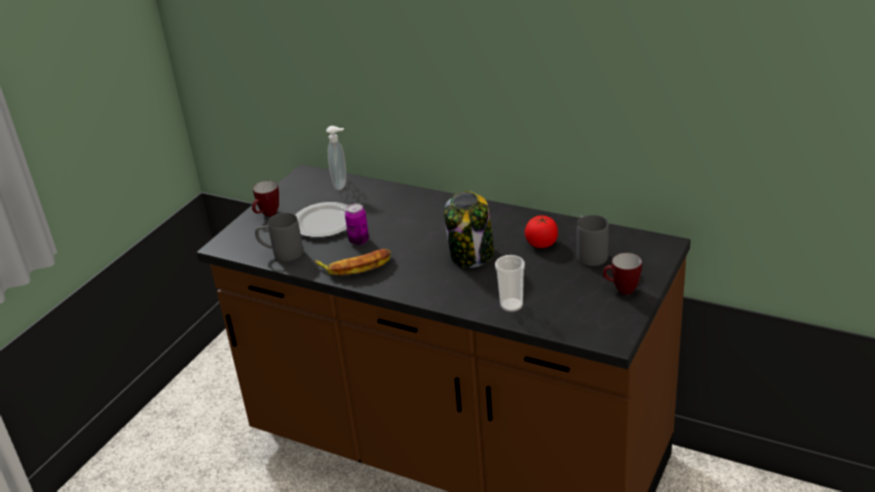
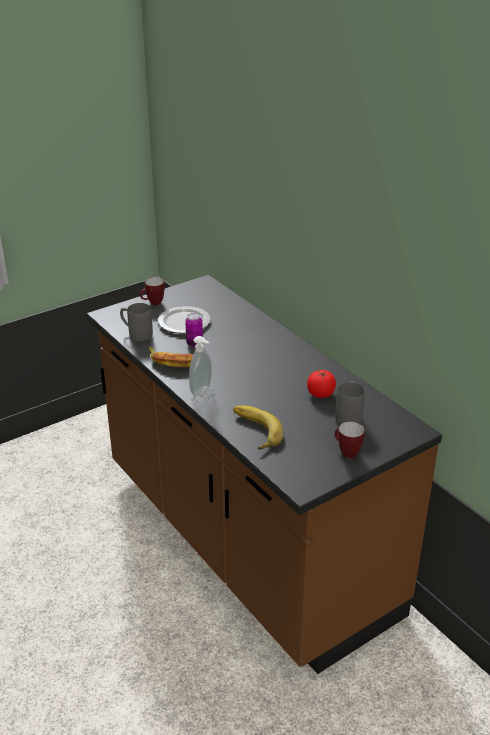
camera: 25 degrees right, 0 degrees up
soap dispenser [326,126,346,190] -> soap dispenser moved to [189,336,212,396]
jar [444,191,494,268] -> none
cup [495,255,525,312] -> banana [233,406,284,449]

